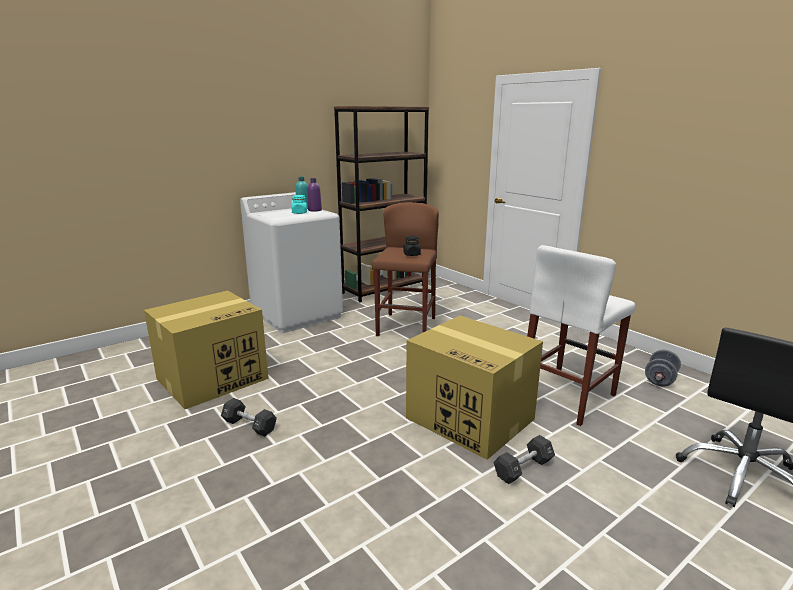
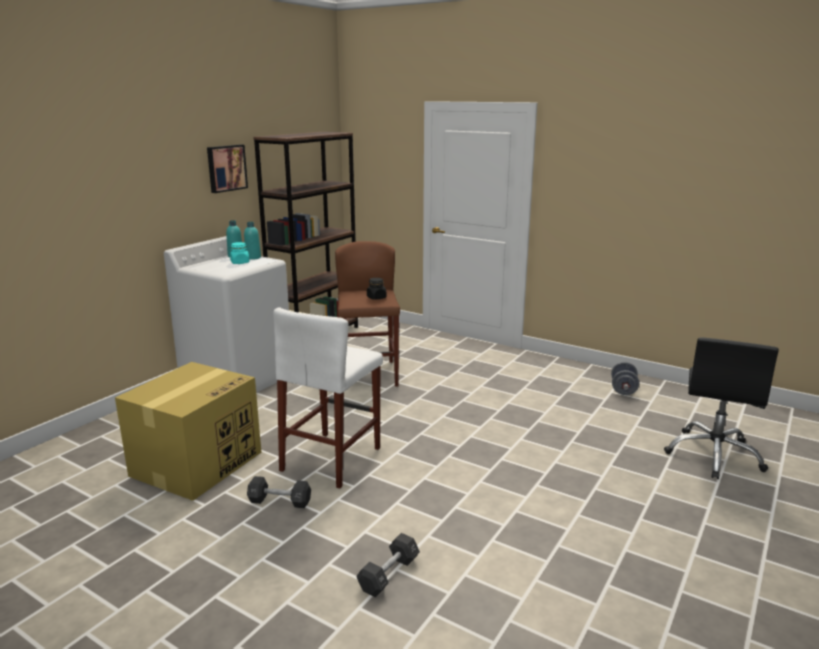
camera: 20 degrees left, 0 degrees up
purple bottle [308,178,322,212] -> turquoise bottle [244,222,261,260]
cardboard box [406,316,543,460] -> none
black dumbbell [493,435,555,484] -> black dumbbell moved to [356,533,420,597]
white stool [527,245,635,426] -> white stool moved to [273,307,383,489]
none -> picture [207,144,248,193]

